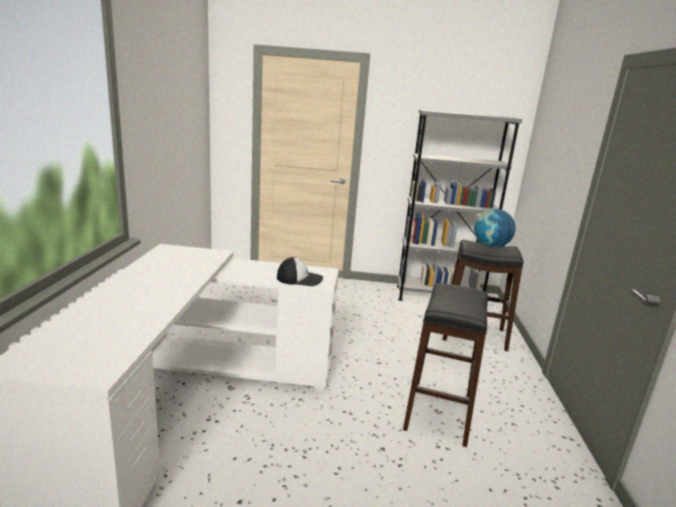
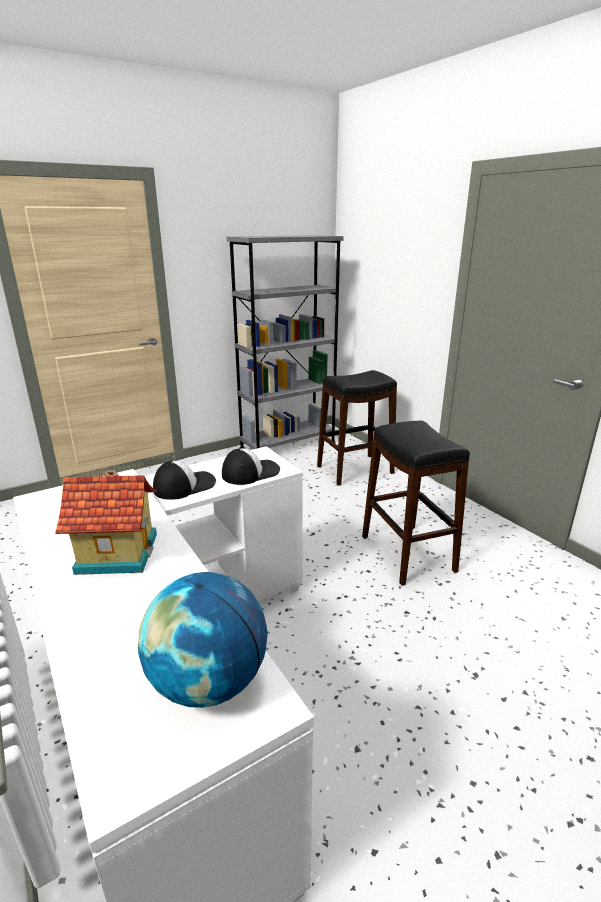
camera: 35 degrees left, 5 degrees up
globe [474,209,516,248] -> globe moved to [138,572,267,708]
none -> toy house [55,470,157,575]
none -> cap [153,461,216,500]

